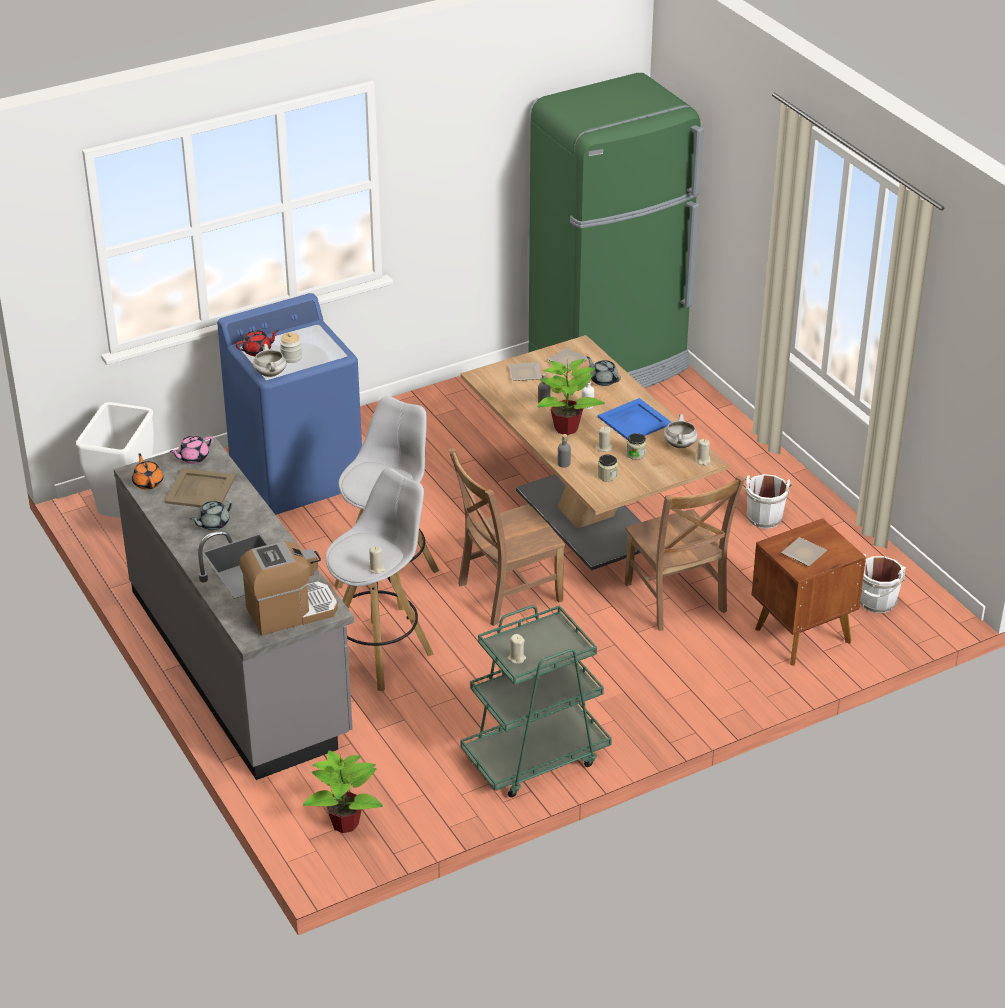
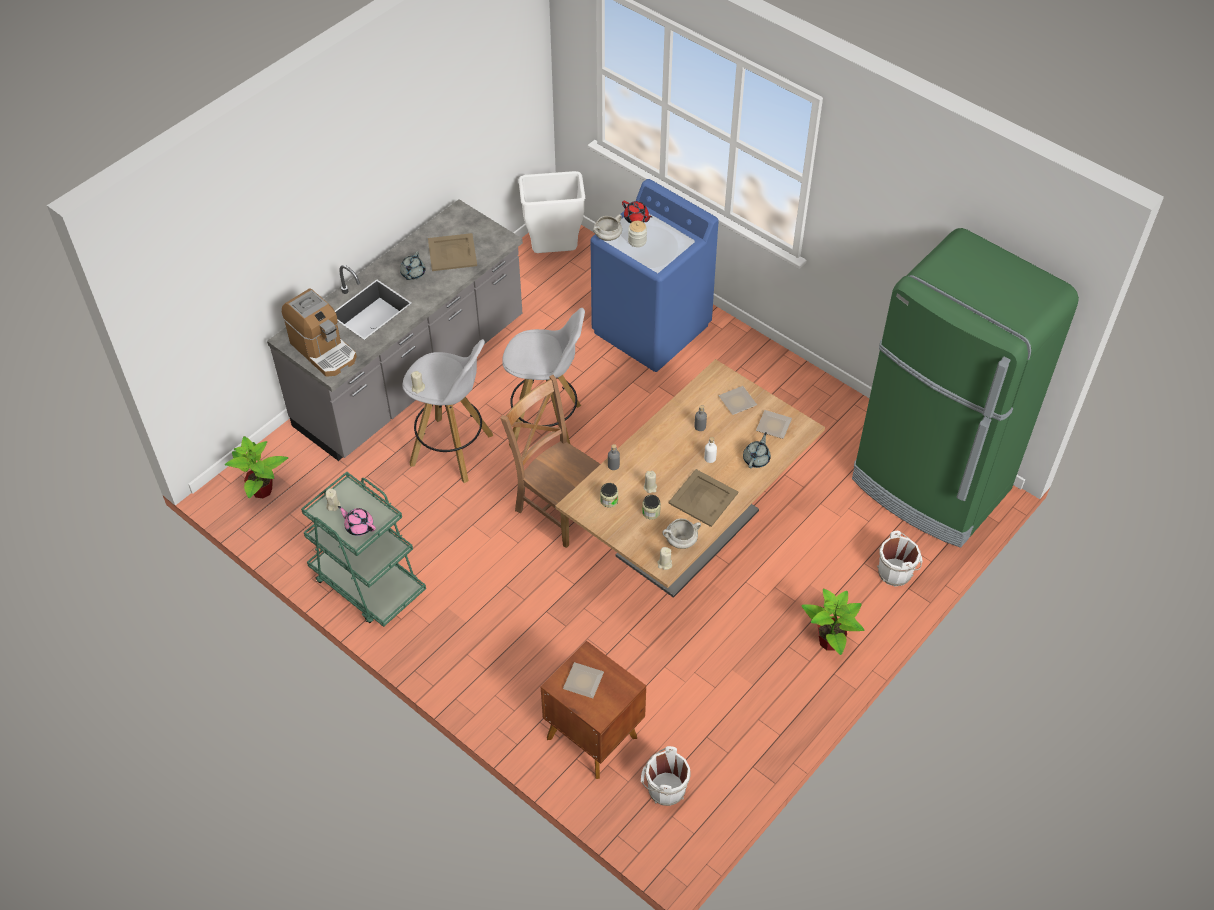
camera: 70 degrees right, 15 degrees up
orange teapot [132,453,163,490] -> none
pink teapot [169,436,213,464] -> pink teapot moved to [338,506,376,536]
grey teapot [190,501,233,530] -> grey teapot turned 105 degrees counterclockwise [400,251,426,280]
potted plant [538,357,605,435] -> potted plant moved to [801,589,864,655]
blue tray [598,398,671,440] -> beige tray [668,469,738,527]
brown chair [625,476,745,631] -> none
white bucket [744,474,792,529] -> white bucket moved to [877,531,923,587]

